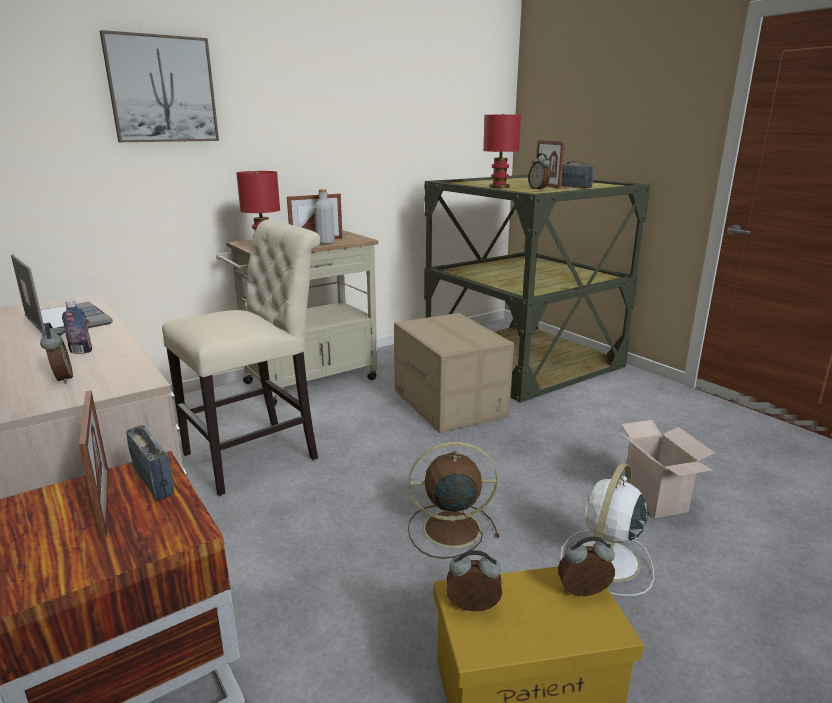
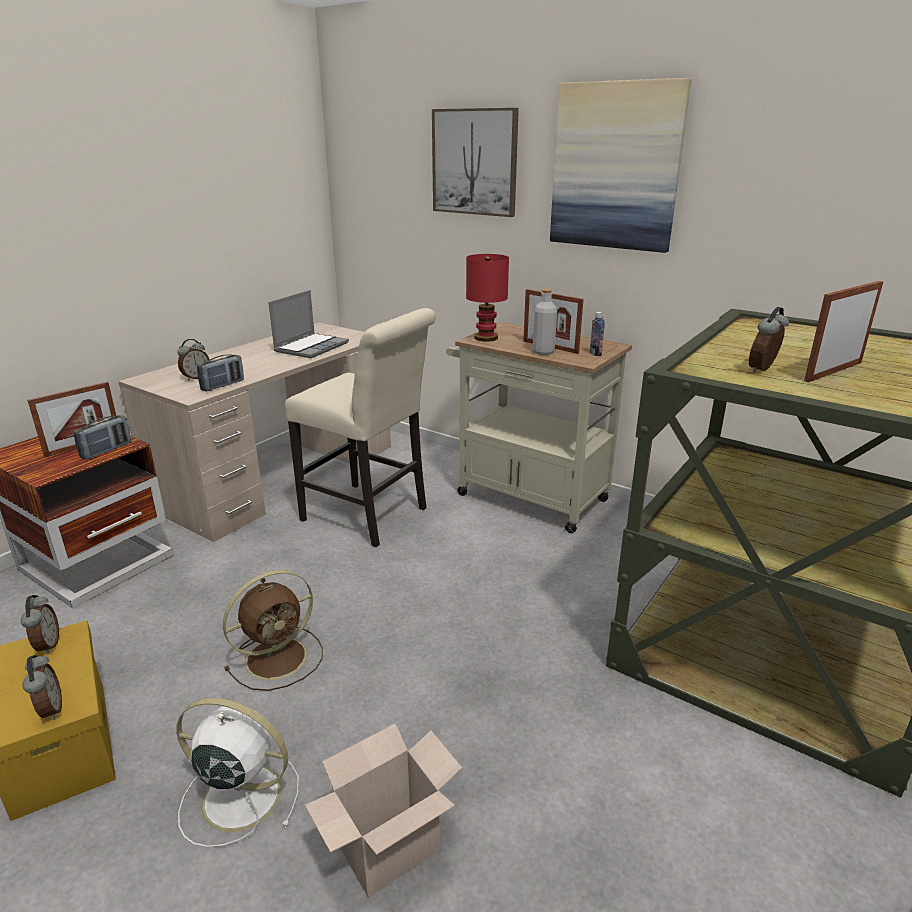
camera: 70 degrees right, 5 degrees up
bottle [62,300,92,354] -> bottle moved to [590,312,605,356]
cardboard box [394,313,514,433] -> none
brown fan [408,442,499,559] -> brown fan turned 75 degrees clockwise [223,570,323,691]
red table lamp [483,114,521,188] -> none
radio [561,161,594,188] -> radio moved to [197,355,244,392]
none -> picture [550,78,692,253]

